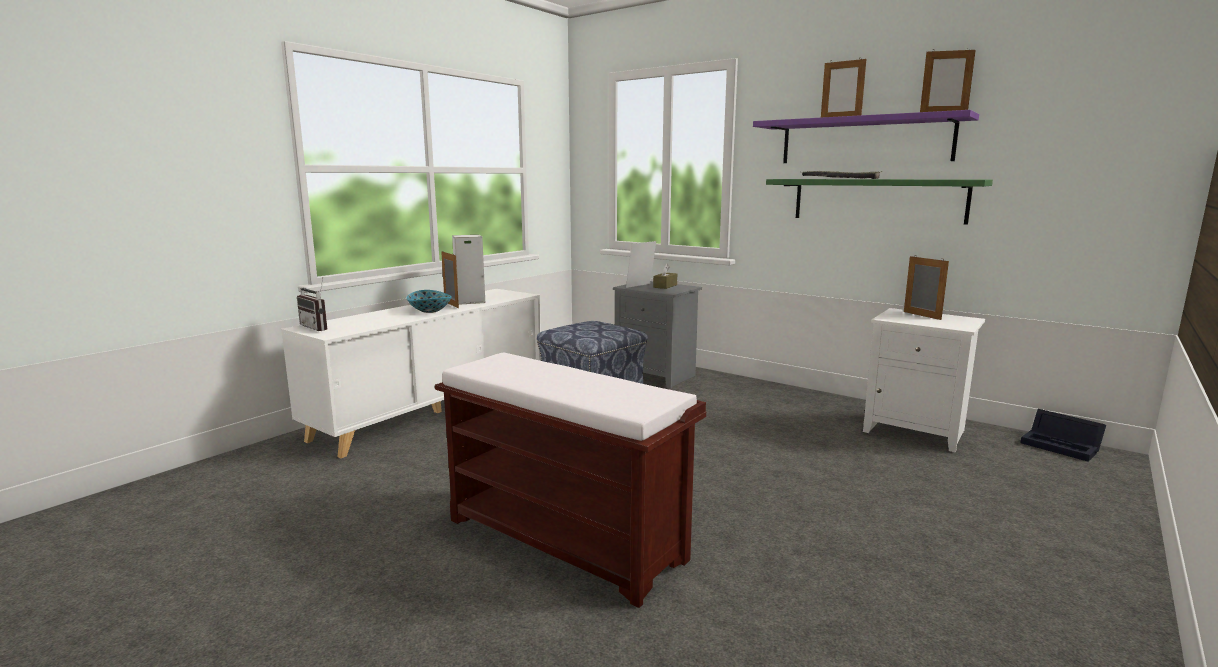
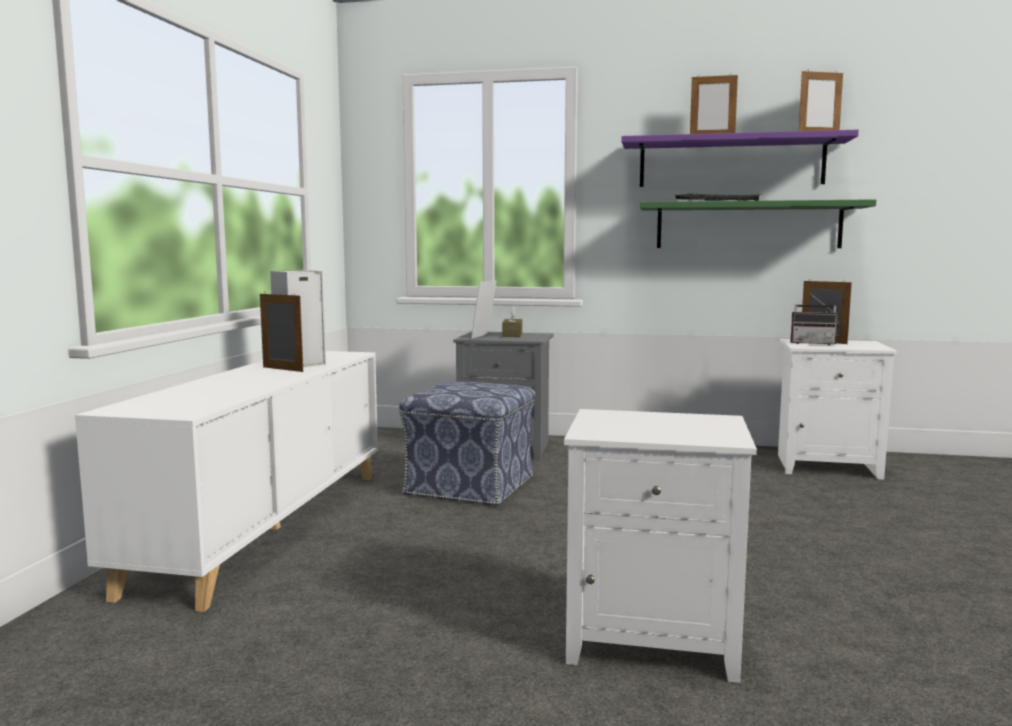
camera: 25 degrees left, 5 degrees down
radio [297,279,327,331] -> radio moved to [790,295,839,345]
bowl [406,290,452,313] -> none
brown bench [435,353,706,608] -> white nightstand [564,409,757,683]
black storage box [1020,409,1106,462] -> none

